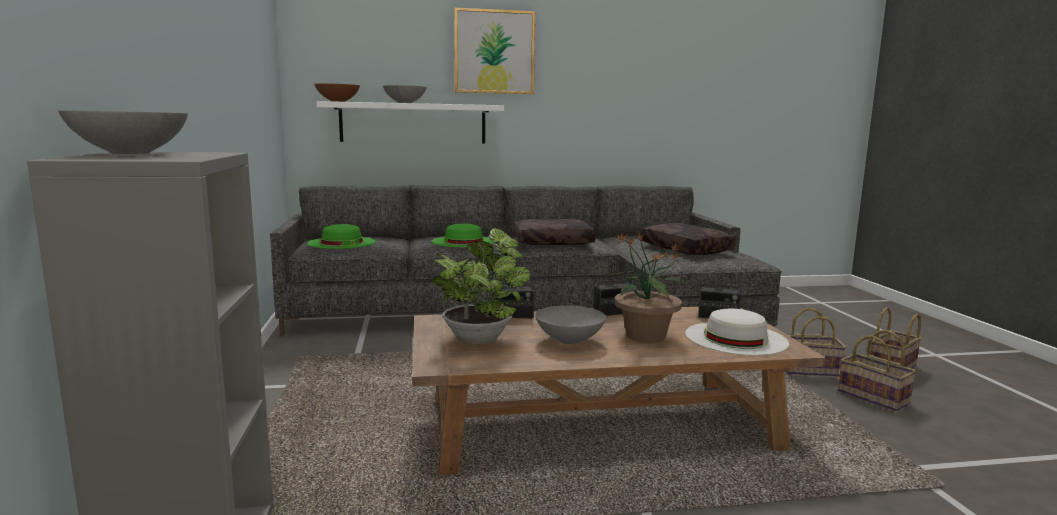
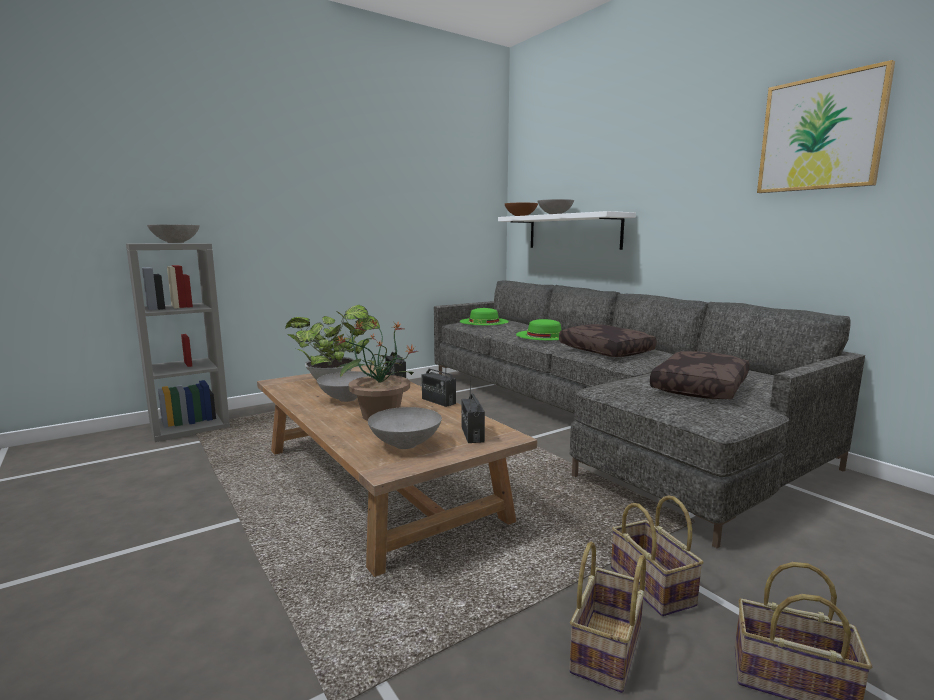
camera: 65 degrees right, 0 degrees up
picture [454,8,535,94] -> picture moved to [757,60,895,193]
white hat [685,309,789,355] -> grey bowl [368,407,442,449]

